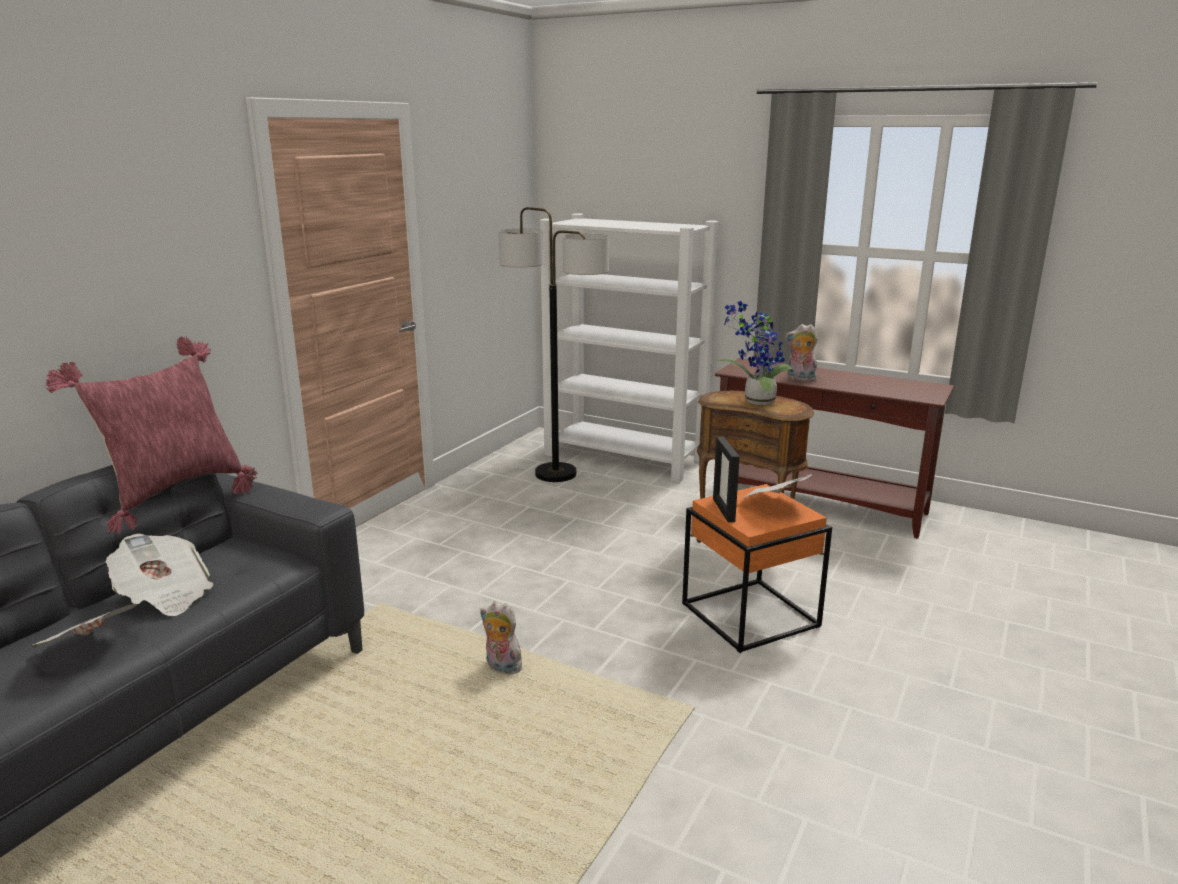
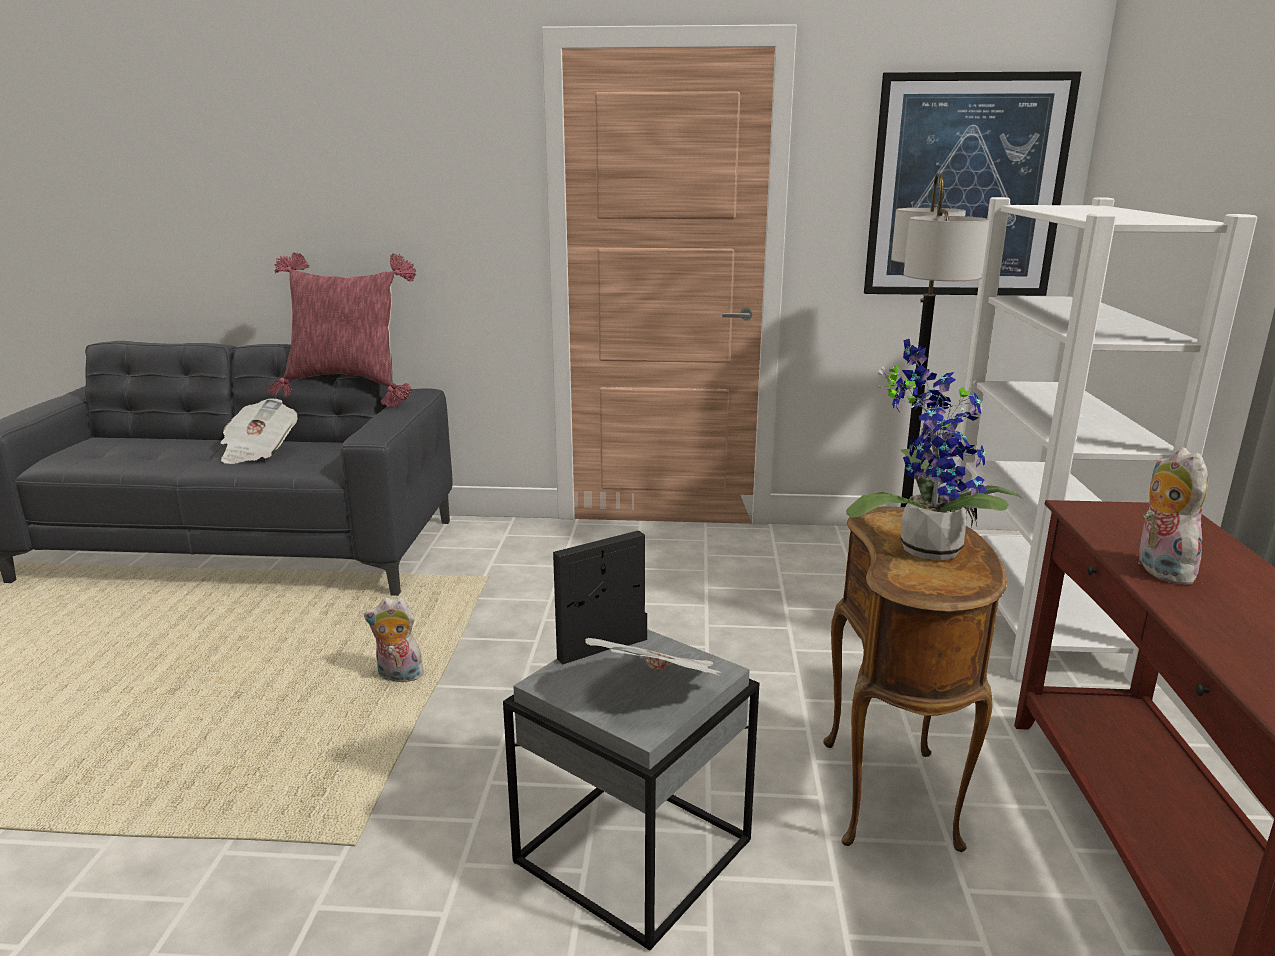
camera: 65 degrees right, 0 degrees up
newspaper [31,603,136,648] -> none
plush toy [480,601,522,674] -> plush toy turned 90 degrees counterclockwise [364,597,429,682]
orange side table [682,484,832,653] -> grey side table [503,629,759,951]
none -> picture [864,71,1082,296]

